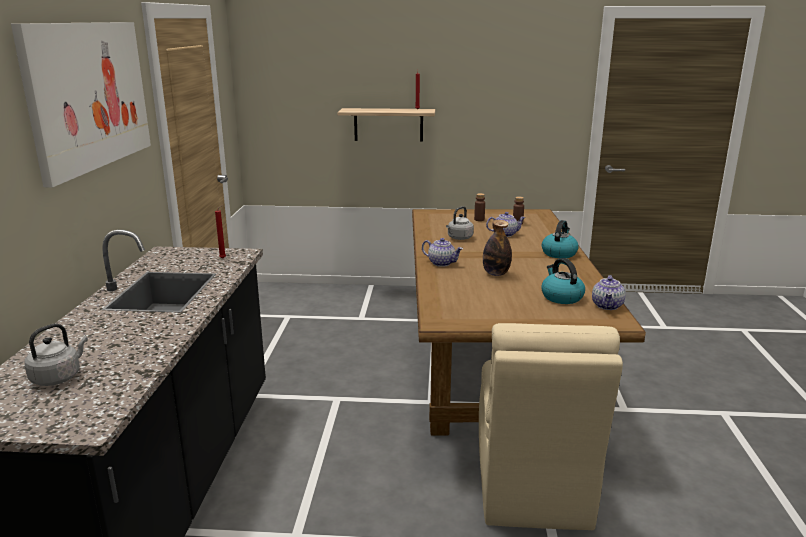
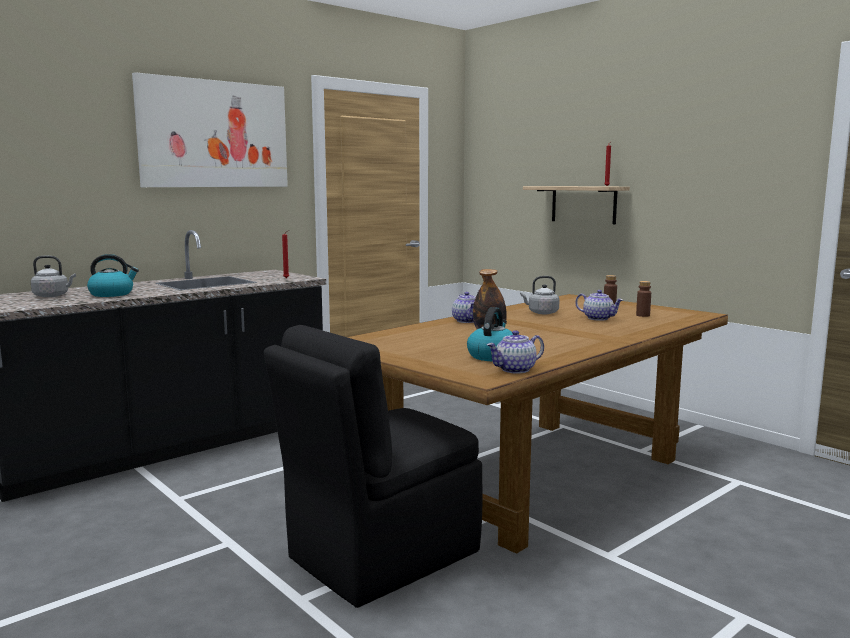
camera: 45 degrees right, 10 degrees down
beige chair [479,323,623,530] -> black chair [264,325,482,608]
kettle [542,220,579,258] -> kettle moved to [87,254,139,297]

